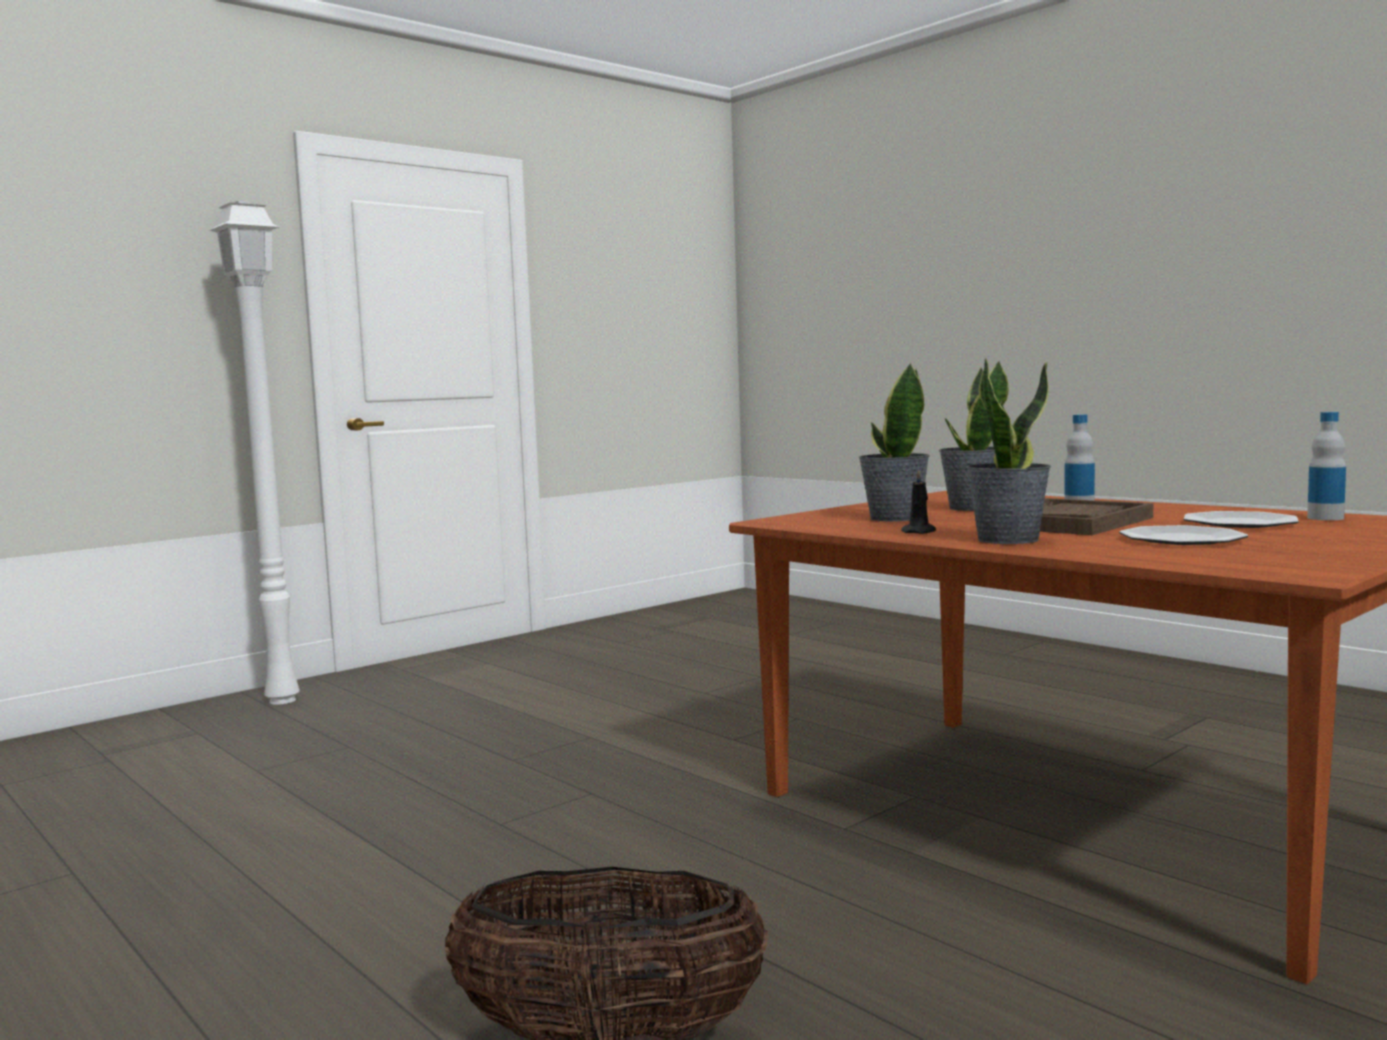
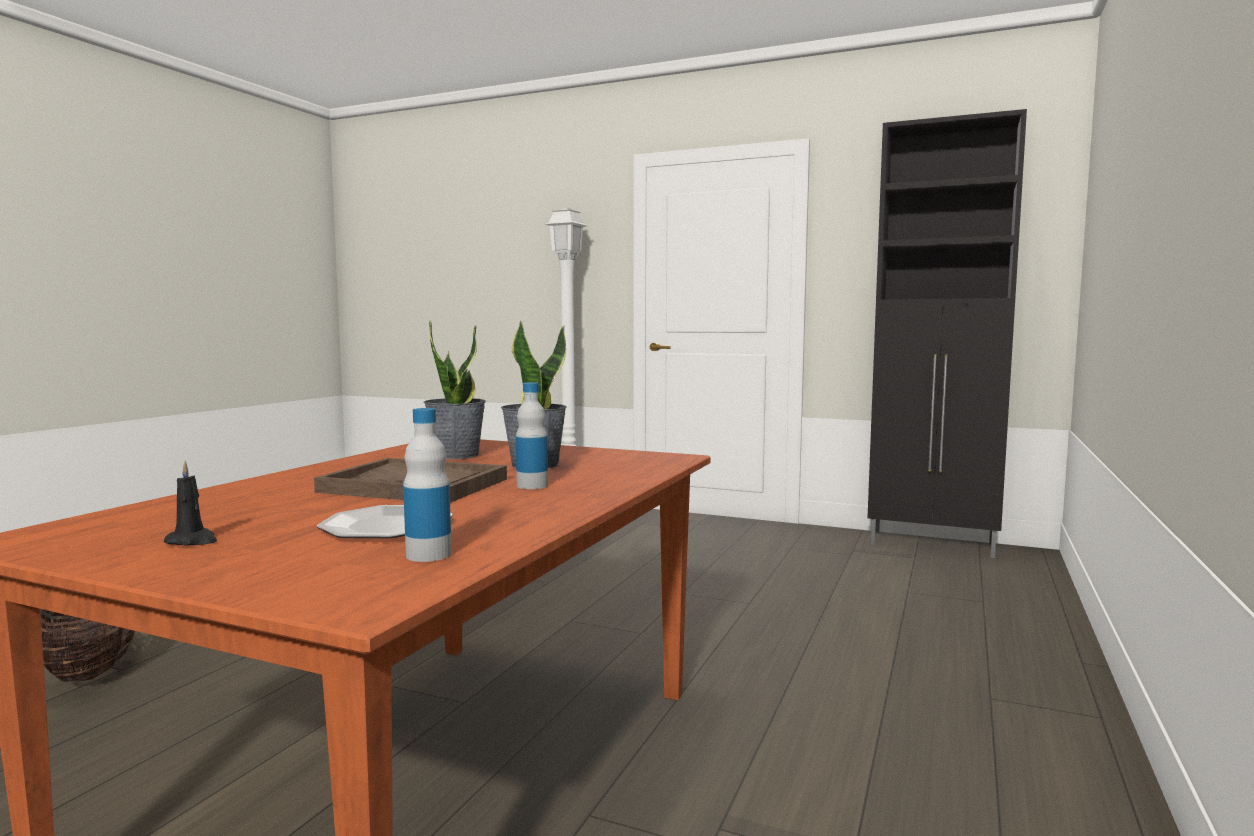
camera: 65 degrees right, 0 degrees up
black candle [901,470,936,534] -> black candle moved to [163,461,217,545]
potted plant [966,358,1051,544] -> none
plate [1119,525,1248,545] -> none
none -> black cabinet [868,109,1027,558]

